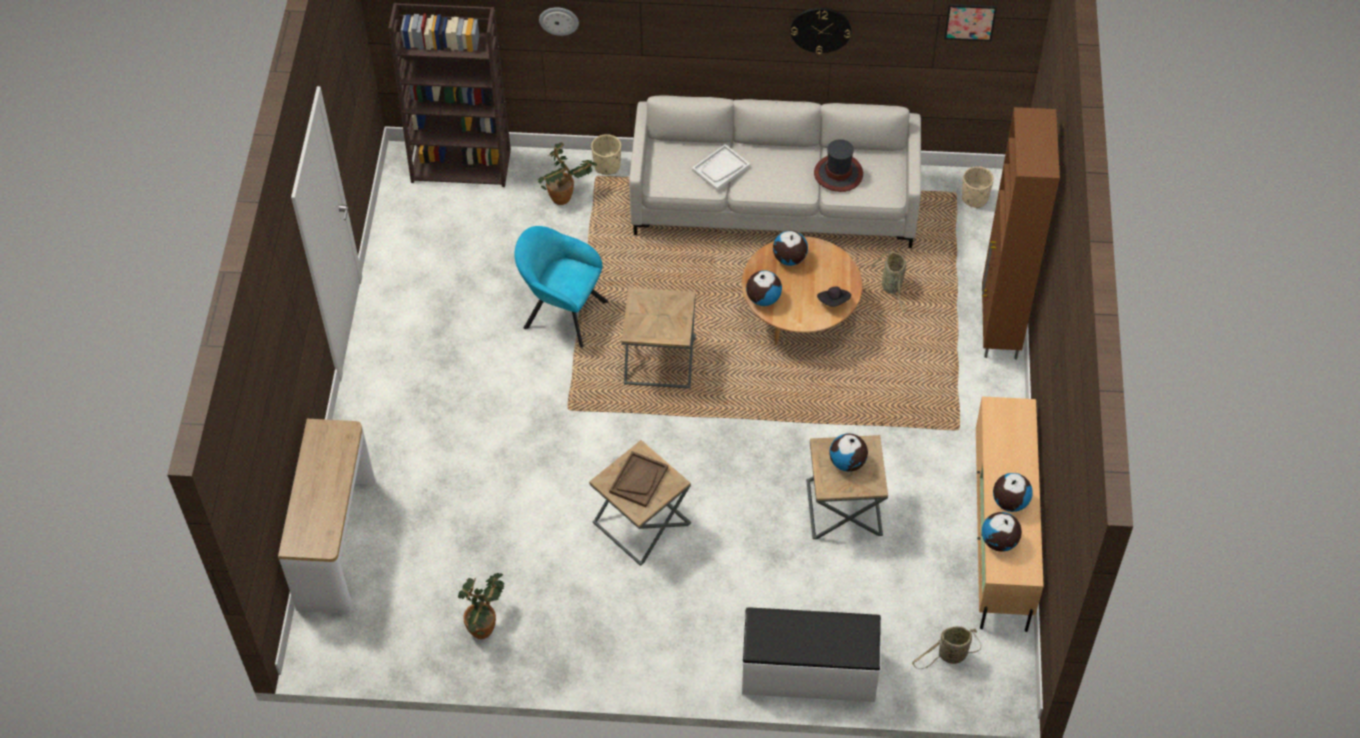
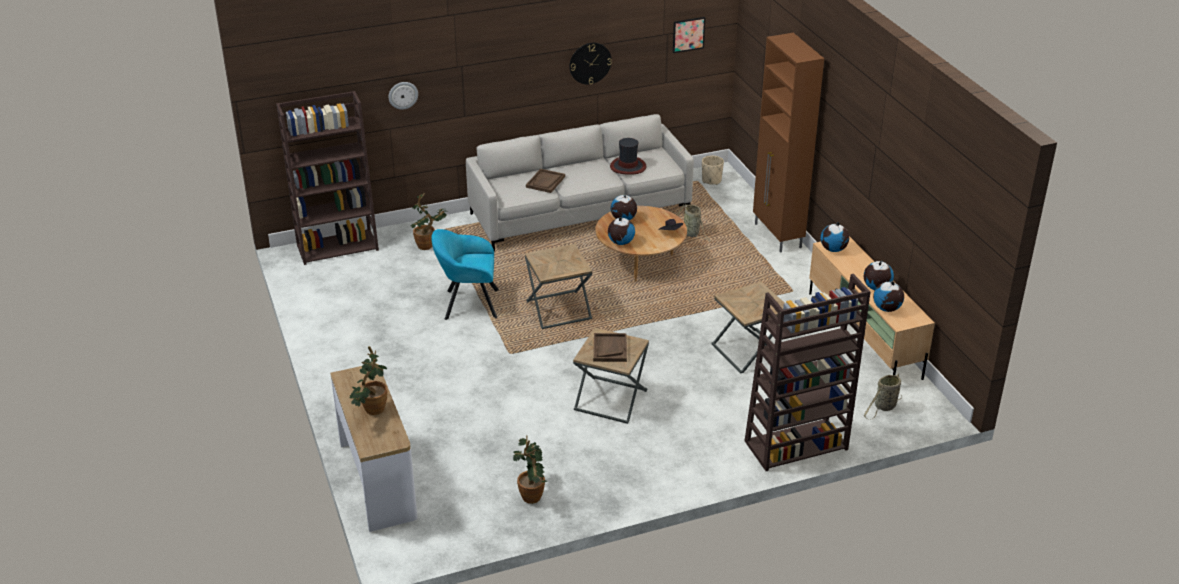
camera: 25 degrees left, 20 degrees down
beige planter [591,134,621,175] -> none
white tray [692,144,750,191] -> brown tray [526,169,565,193]
white bench [742,607,881,702] -> brown bookcase [745,274,870,471]
globe [829,433,868,472] -> globe moved to [821,222,849,252]
none -> potted plant [350,346,388,415]

